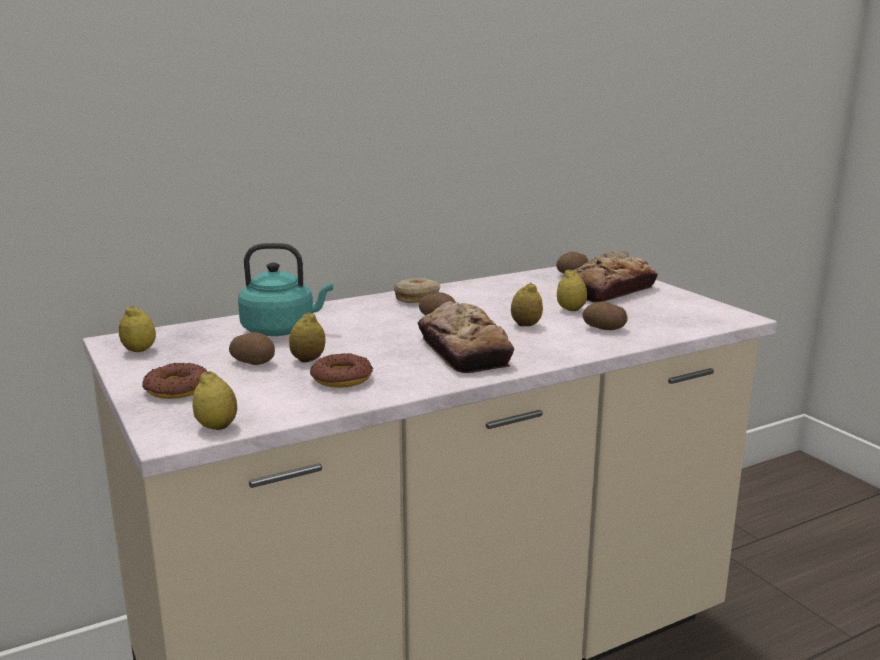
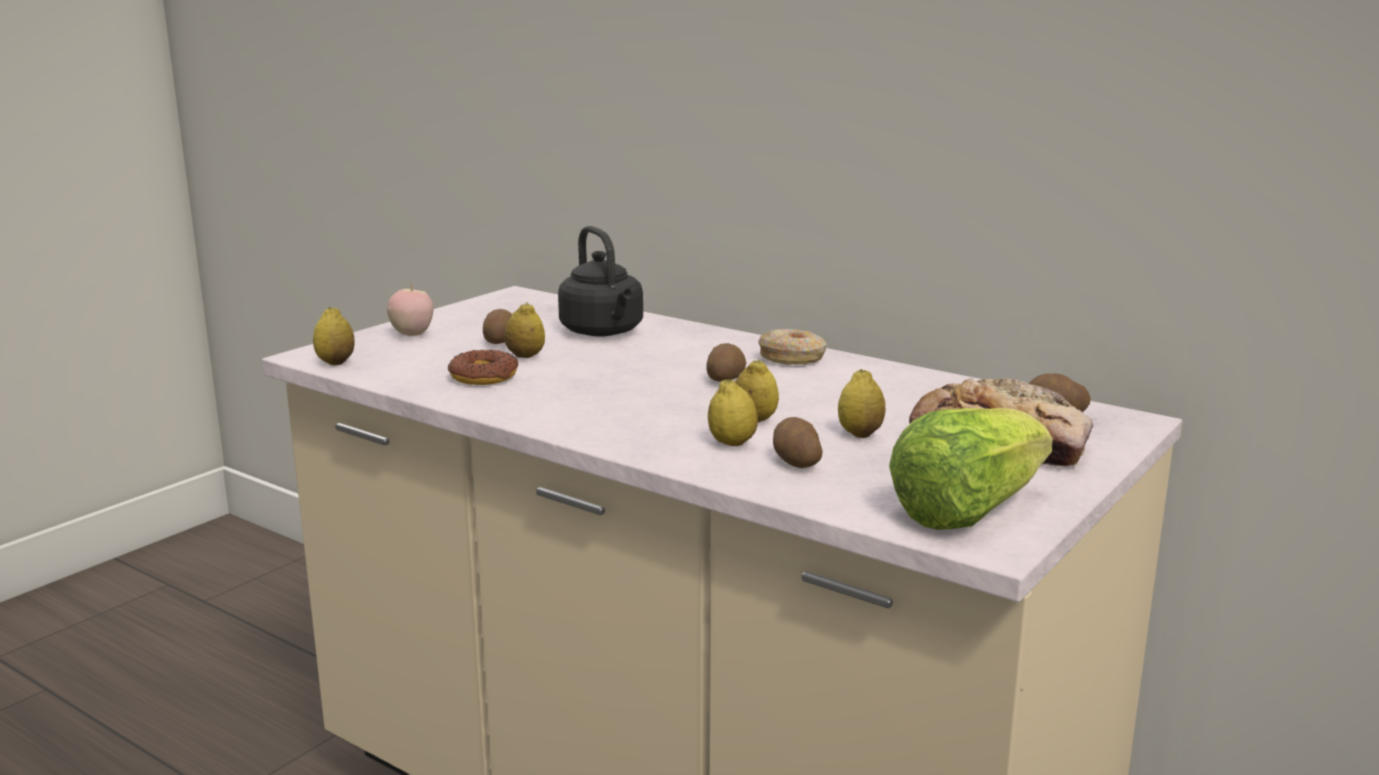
camera: 65 degrees right, 0 degrees up
lemon [119,306,156,352] -> lemon moved to [708,379,758,446]
donut [142,363,208,399] -> apple [387,284,433,336]
turquoise kettle [238,243,333,336] -> black kettle [558,226,643,337]
bread [418,301,514,373] -> none
none -> lettuce [889,408,1053,530]

